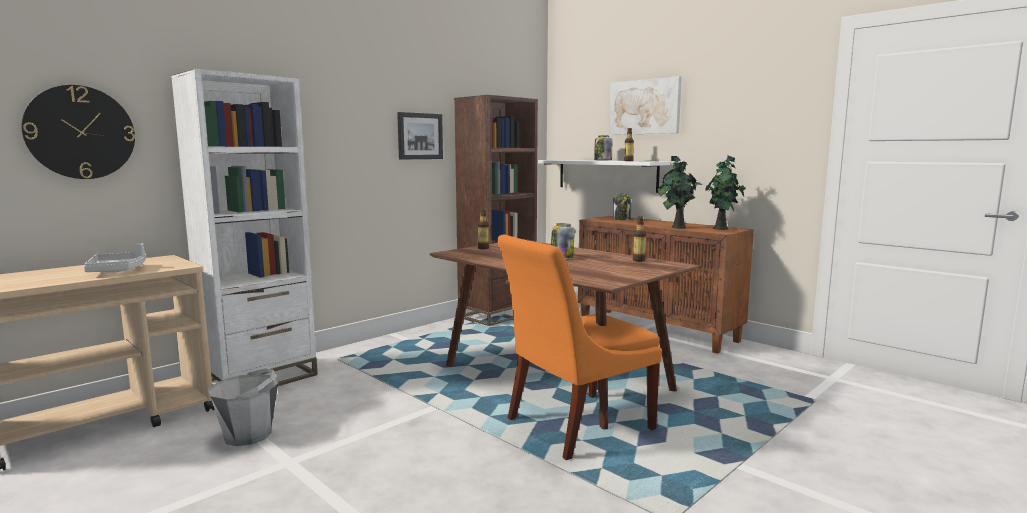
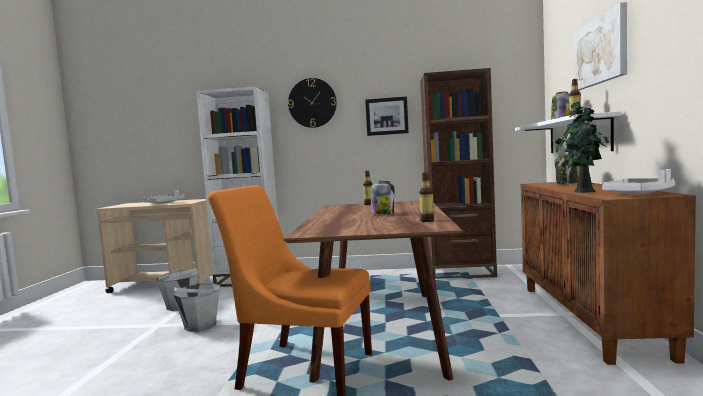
camera: 50 degrees right, 5 degrees down
wall clock [22,85,135,179] -> wall clock moved to [288,78,337,128]
potted plant [705,155,745,230] -> white tray [602,169,675,194]
none -> grey bucket [173,283,220,332]

